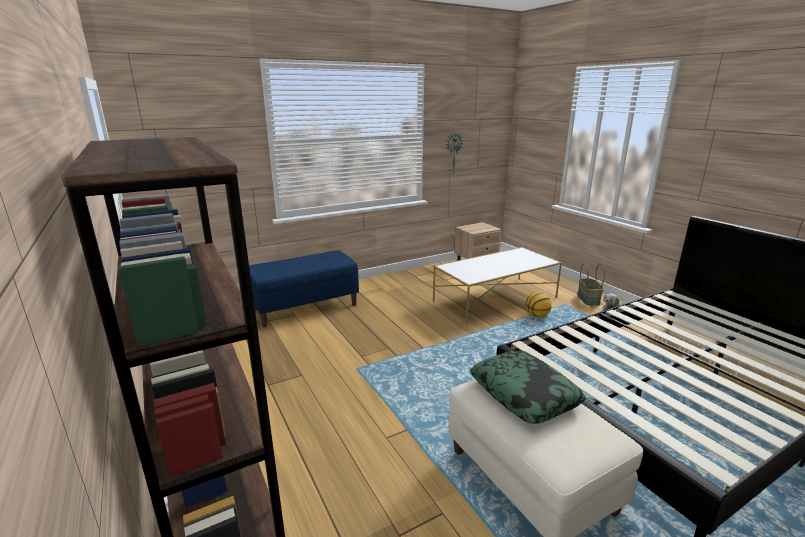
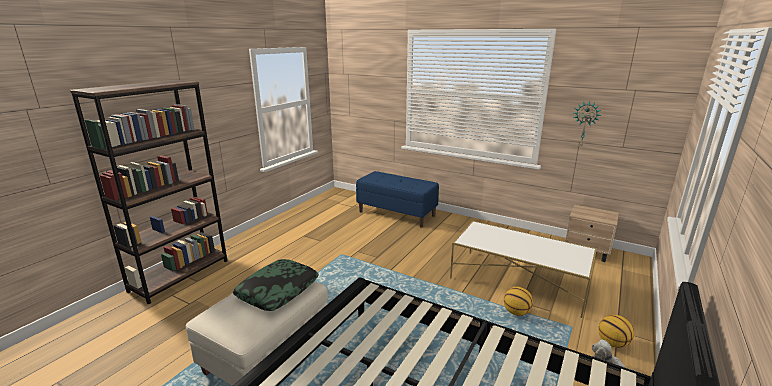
camera: 60 degrees right, 0 degrees up
basket [577,263,605,306] -> basketball [598,315,634,348]

